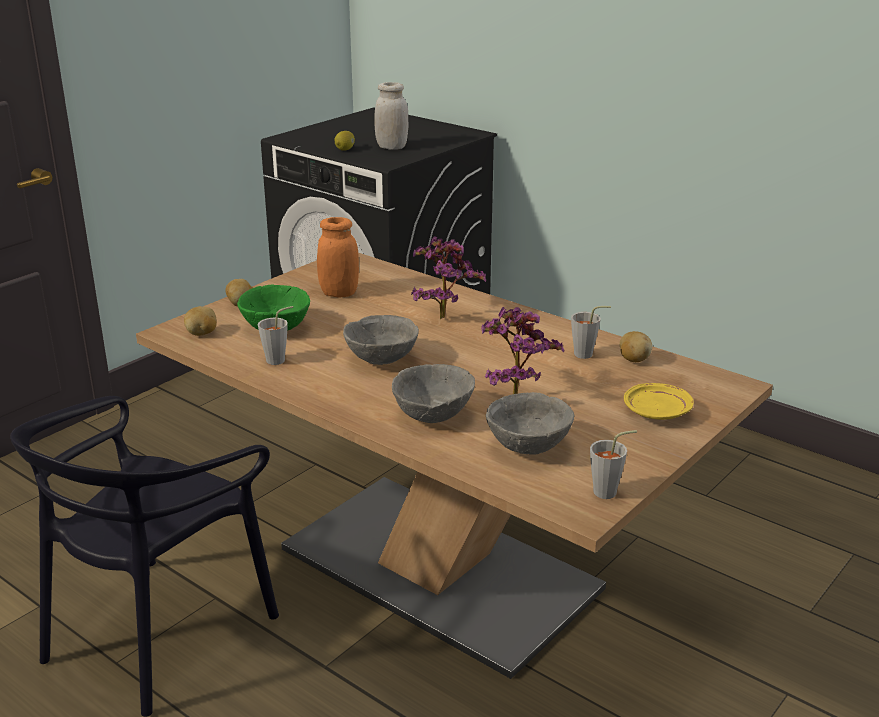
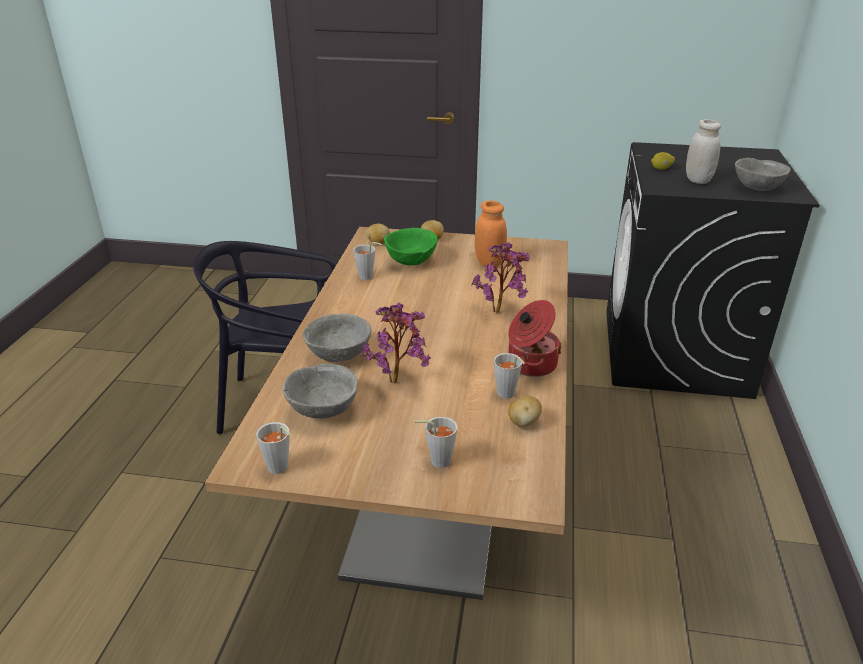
camera: 60 degrees right, 5 degrees up
grey bowl [343,315,419,365] -> grey bowl moved to [735,158,790,191]
yellow plate [624,383,694,420] -> grey cup [415,417,458,468]
none -> cooking pot [509,300,562,377]

